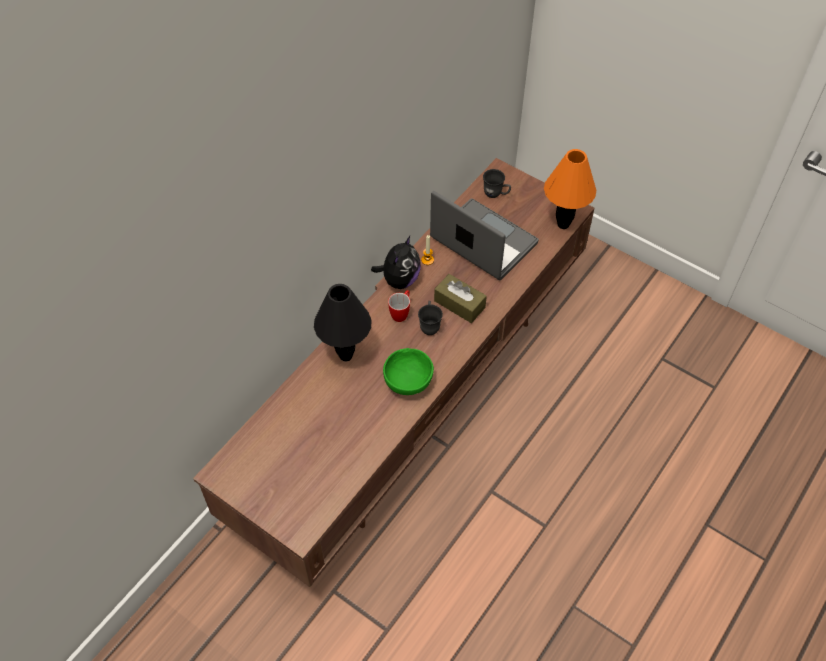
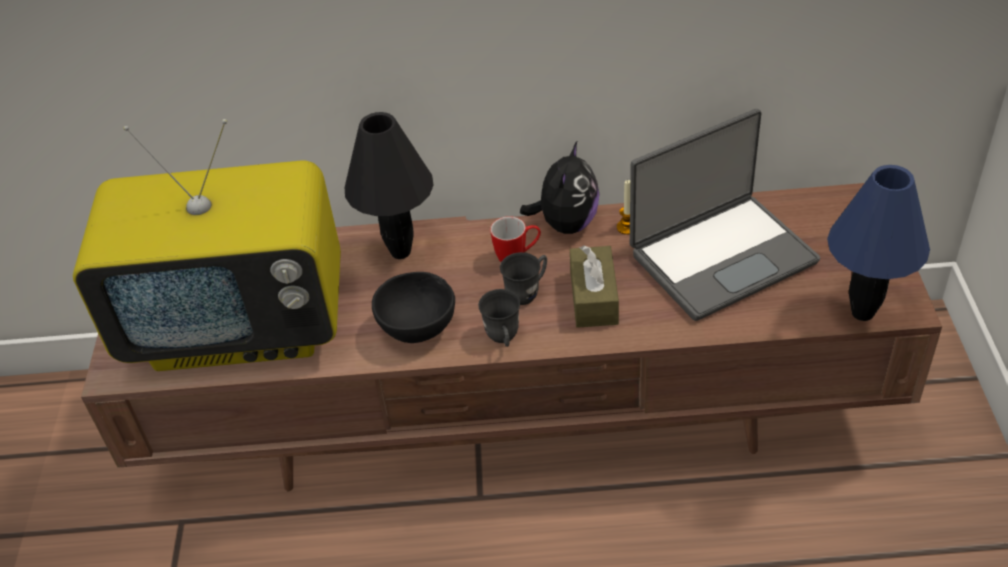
camera: 55 degrees right, 10 degrees down
plush toy [371,236,421,289] -> plush toy turned 60 degrees counterclockwise [520,140,599,234]
green bowl [383,348,434,395] -> black bowl [372,272,455,343]
laptop [430,191,539,280] -> laptop turned 60 degrees clockwise [630,109,820,321]
grey mug [483,169,511,198] -> grey mug moved to [478,289,520,347]
orange table lamp [544,149,596,229] -> blue table lamp [827,165,930,321]
none -> television [73,119,341,371]

